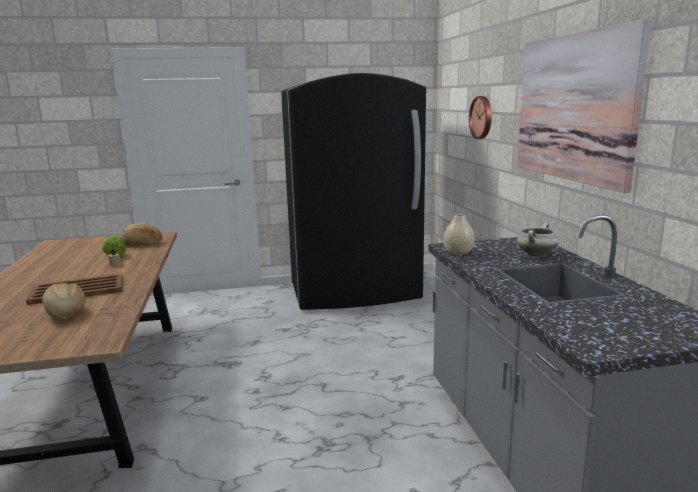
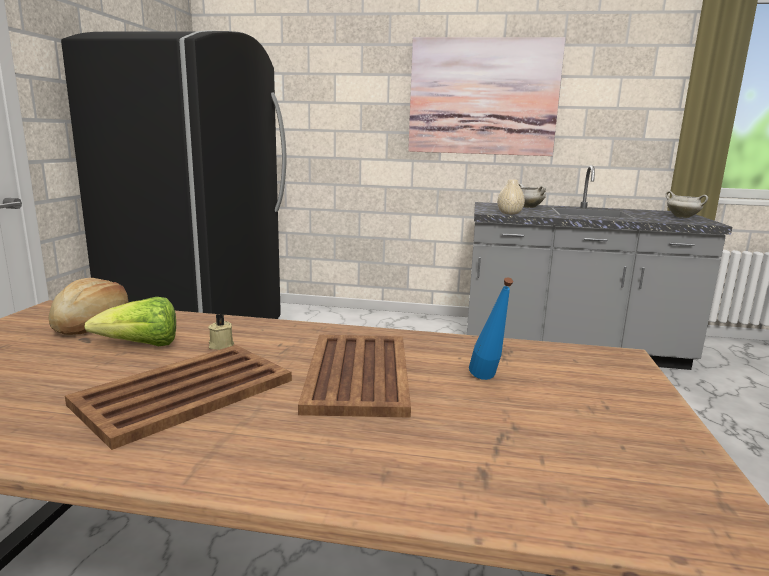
camera: 70 degrees left, 0 degrees up
bread [42,283,86,321] -> blue bottle [469,278,514,380]
wall clock [469,96,492,139] -> none
none -> brown tray [65,345,292,450]
none -> white cooking pot [666,191,708,218]

